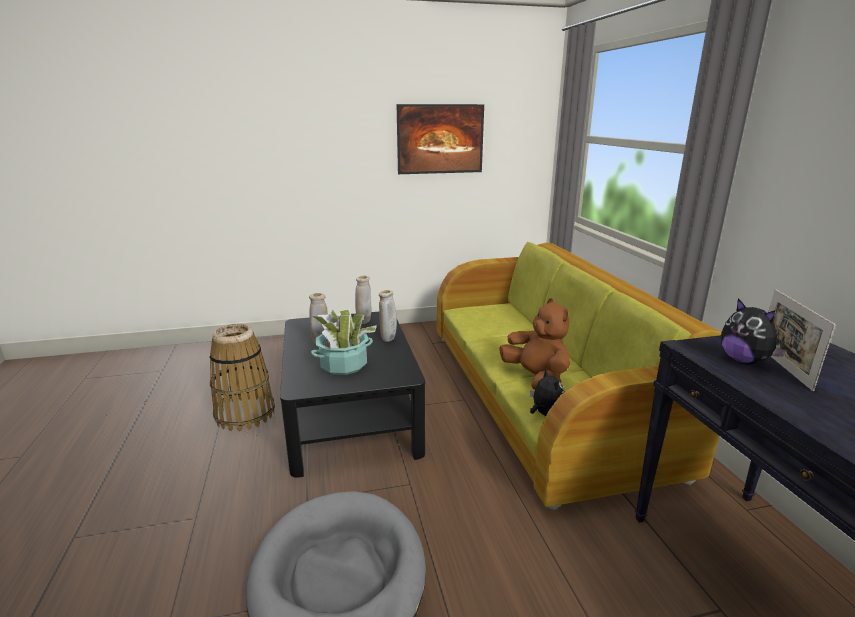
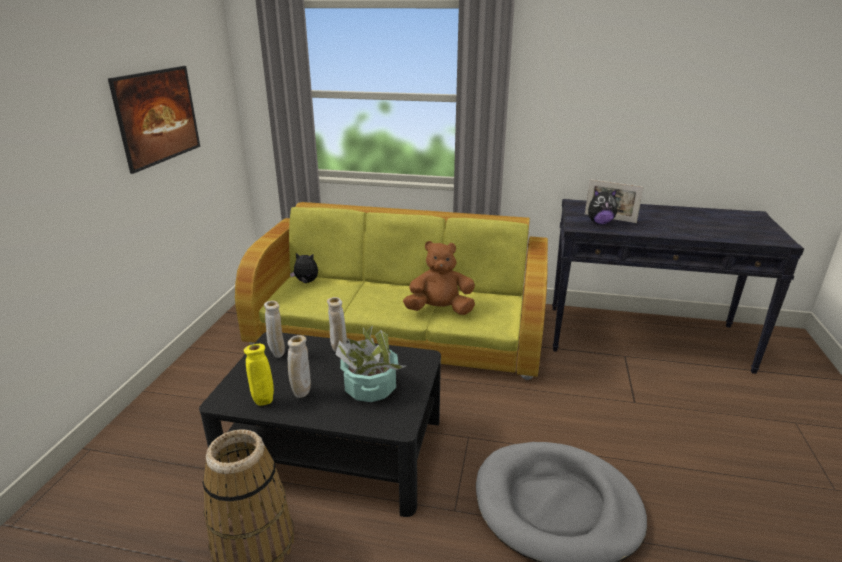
camera: 65 degrees left, 5 degrees up
plush toy [530,368,565,416] -> plush toy moved to [290,253,318,283]
none -> yellow vase [244,344,274,406]

